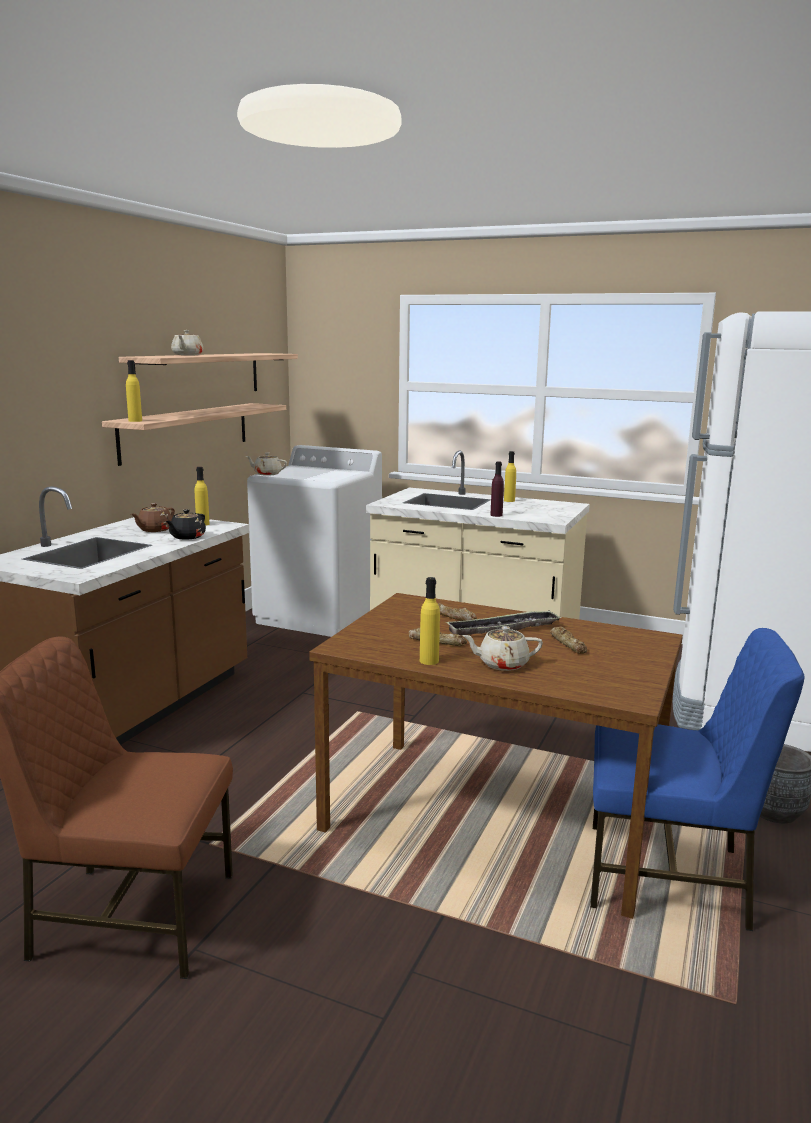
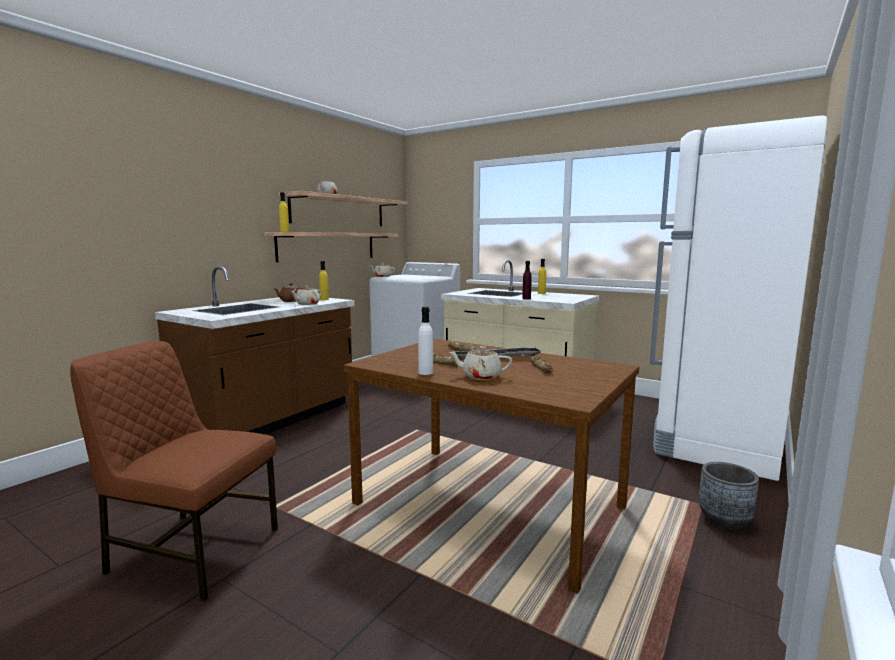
camera: 10 degrees right, 5 degrees down
black teapot [166,509,206,540] -> beige teapot [290,286,322,305]
yellow bottle [420,577,440,665] -> white bottle [418,307,433,375]
blue chair [590,628,805,931] -> none

